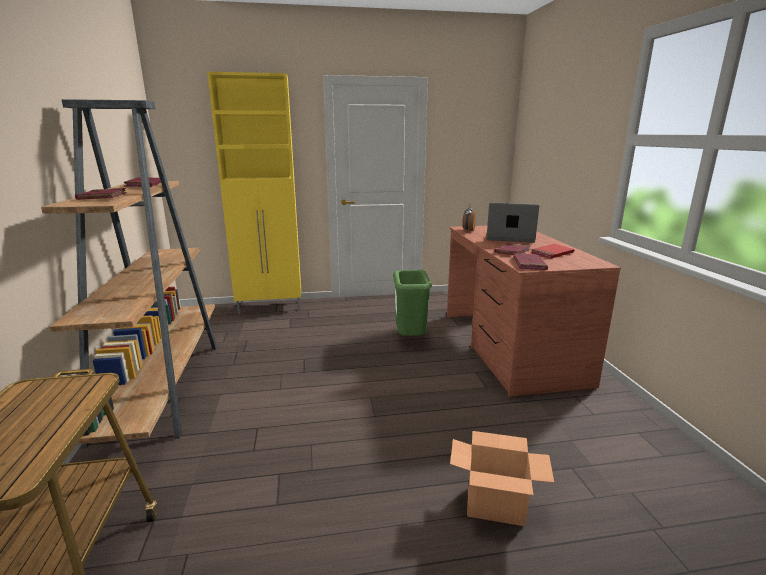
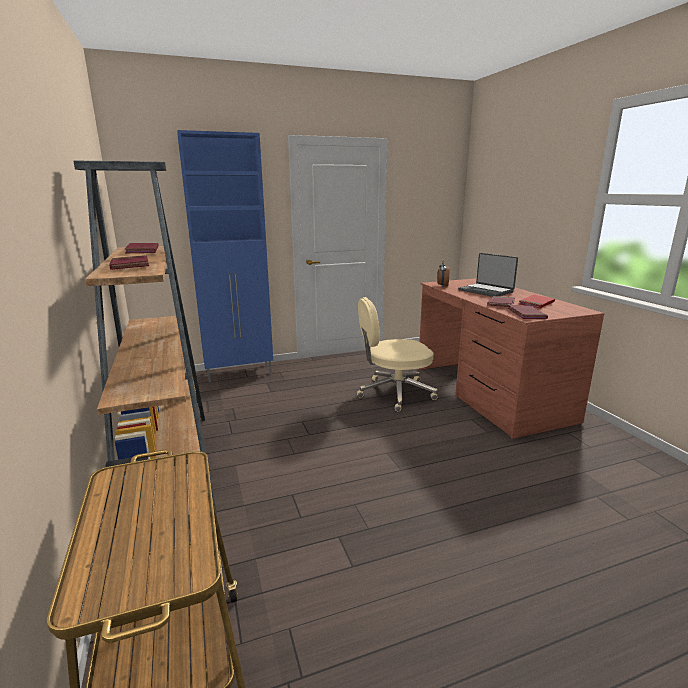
camera: 10 degrees left, 0 degrees up
yellow cabinet [207,72,301,314] -> blue cabinet [177,130,273,382]
green trash can [393,270,432,336] -> beige office chair [357,297,438,411]
cardboard box [450,431,554,526] -> none
laptop [487,202,539,243] -> laptop turned 135 degrees counterclockwise [458,253,518,297]

